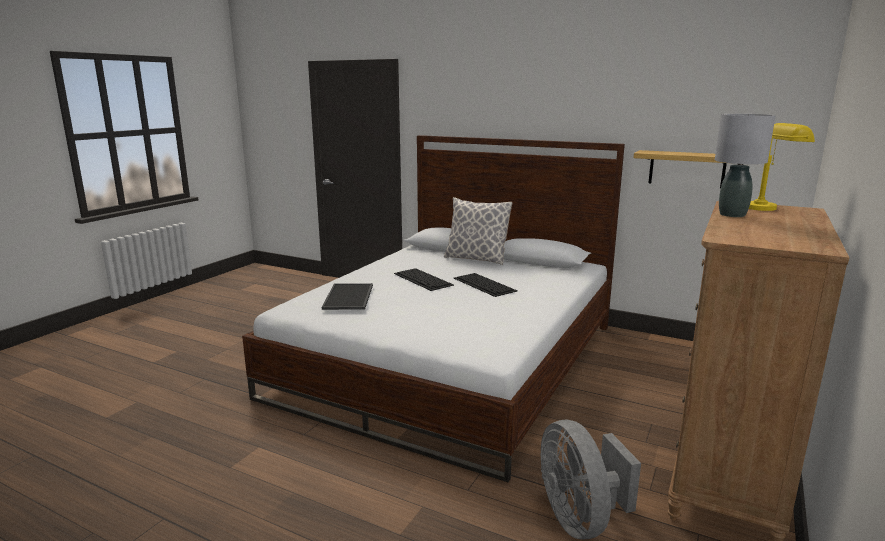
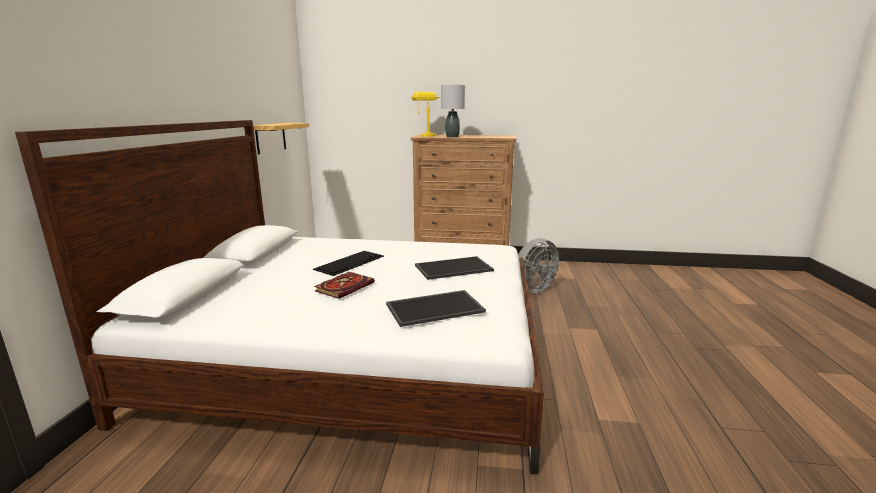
camera: 110 degrees left, 0 degrees up
keyboard [394,268,454,291] -> book [314,272,375,299]
pillow [444,197,512,265] -> none
none -> tray [415,256,494,280]

